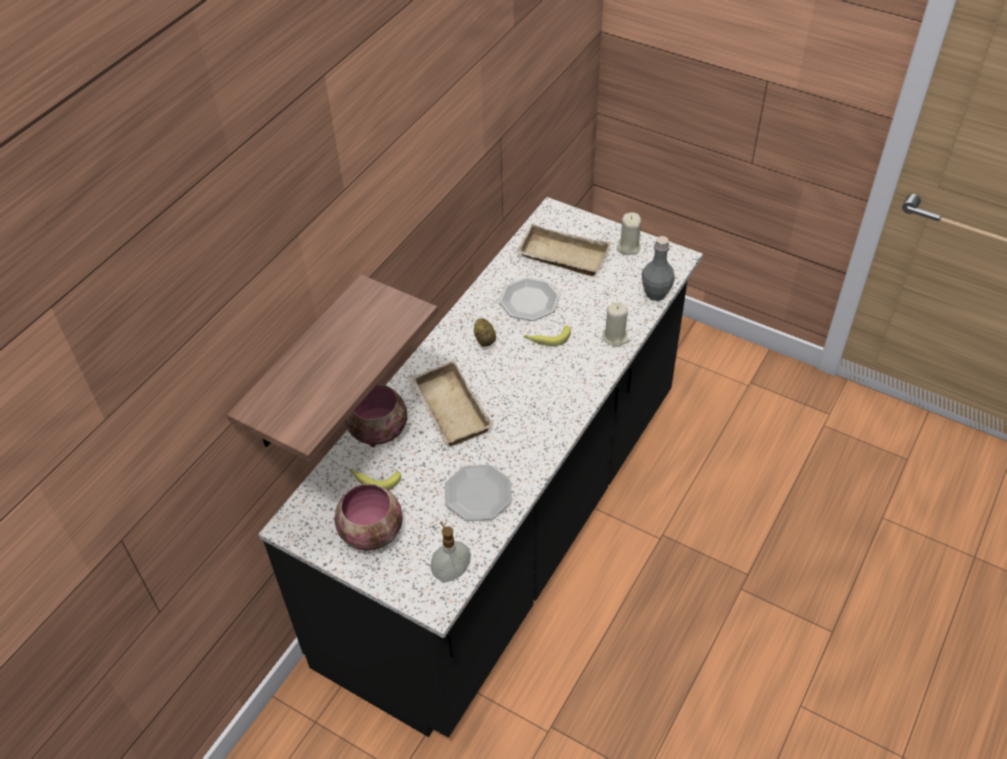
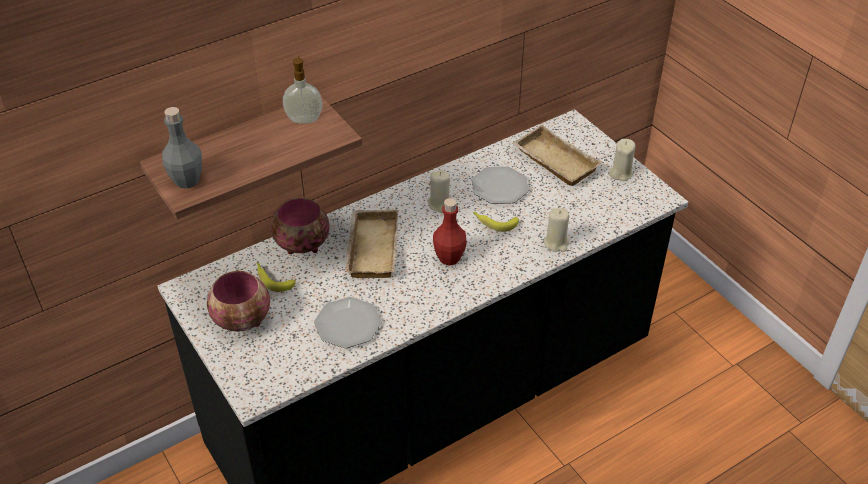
camera: 25 degrees right, 5 degrees down
soap dispenser [431,522,471,582] -> soap dispenser moved to [283,56,323,124]
potato [474,318,496,347] -> beige candle [428,170,450,213]
grey bottle [642,236,675,301] -> grey bottle moved to [162,107,202,189]
none -> red bottle [433,198,467,265]

